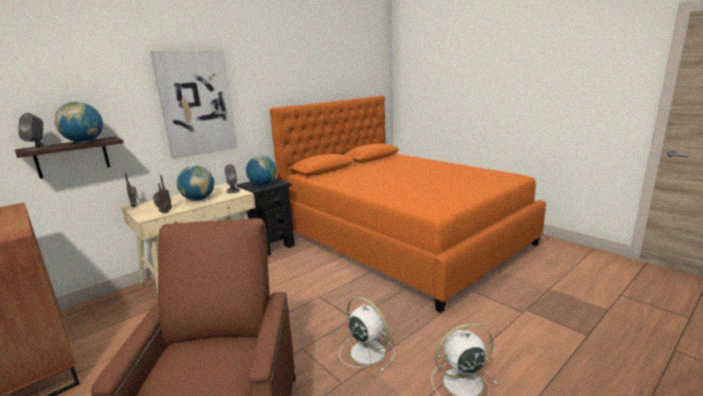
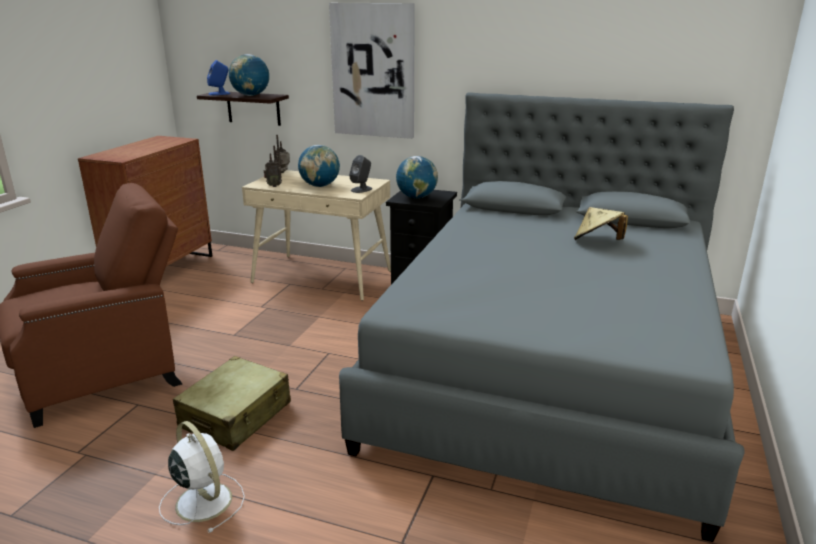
camera: 60 degrees right, 5 degrees up
grey speaker [18,113,51,151] -> blue speaker [207,60,230,95]
orange bed [270,95,546,313] -> grey bed [339,92,745,542]
white fan [339,297,395,372] -> beige suitcase [173,356,291,451]
none -> beige hat [574,207,628,240]

